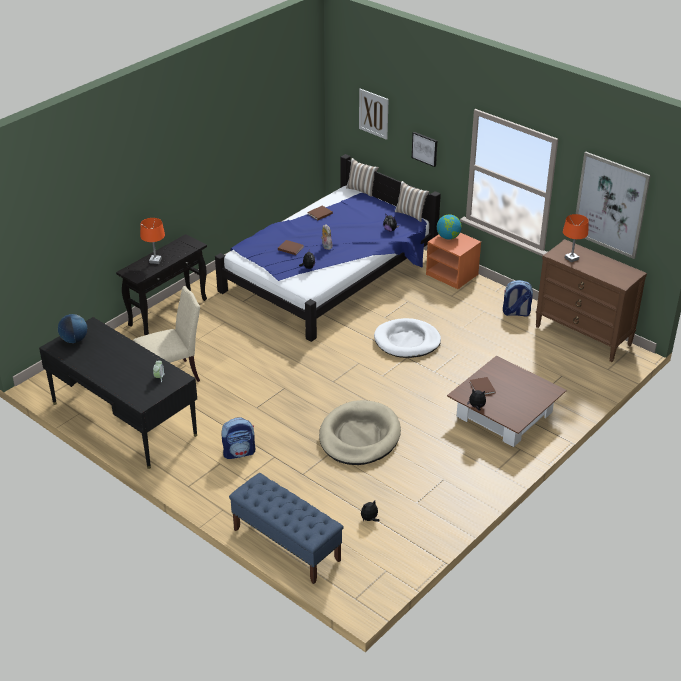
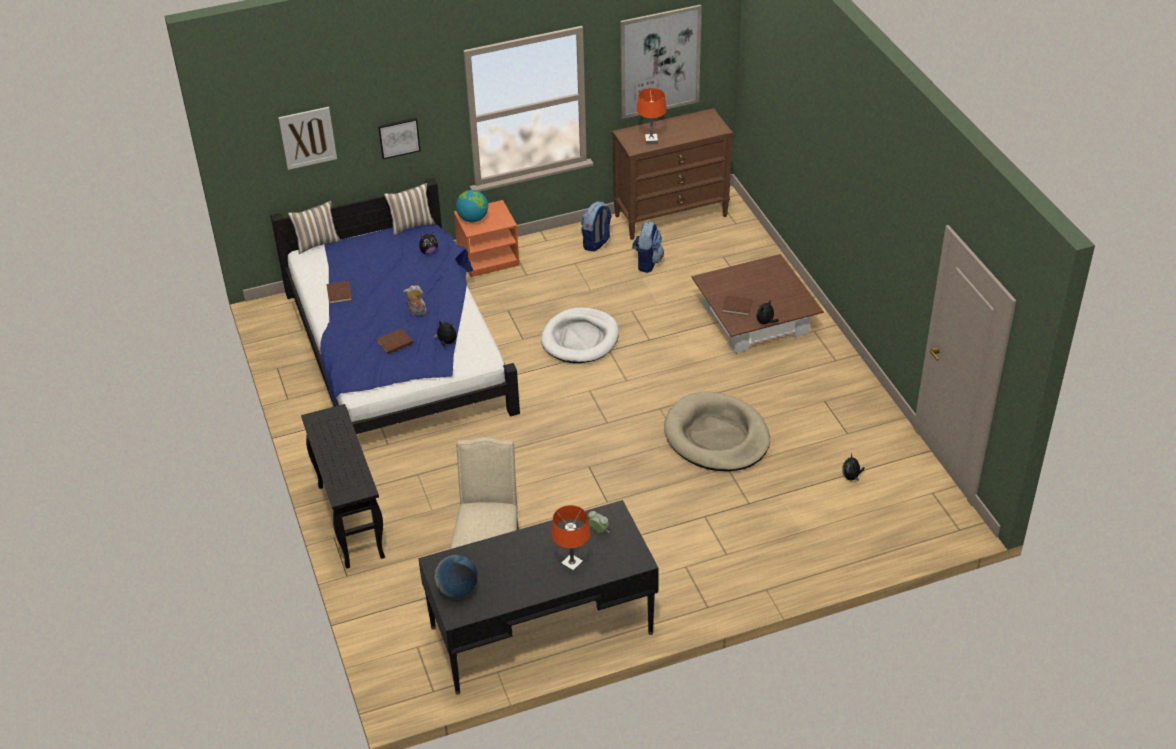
camera: 60 degrees left, 5 degrees up
orange table lamp [140,218,165,264] -> orange table lamp moved to [551,505,590,574]
backpack [221,417,255,459] -> backpack moved to [632,221,664,273]
blue bench [229,473,344,584] -> none

